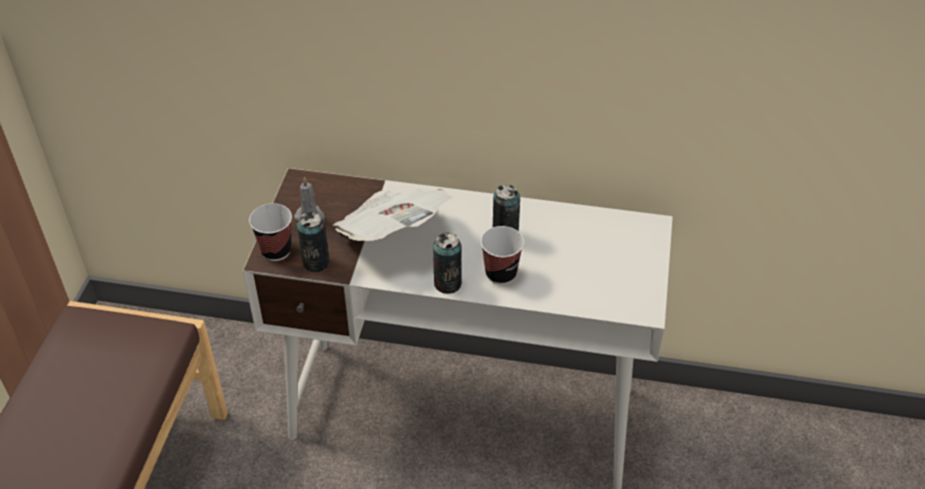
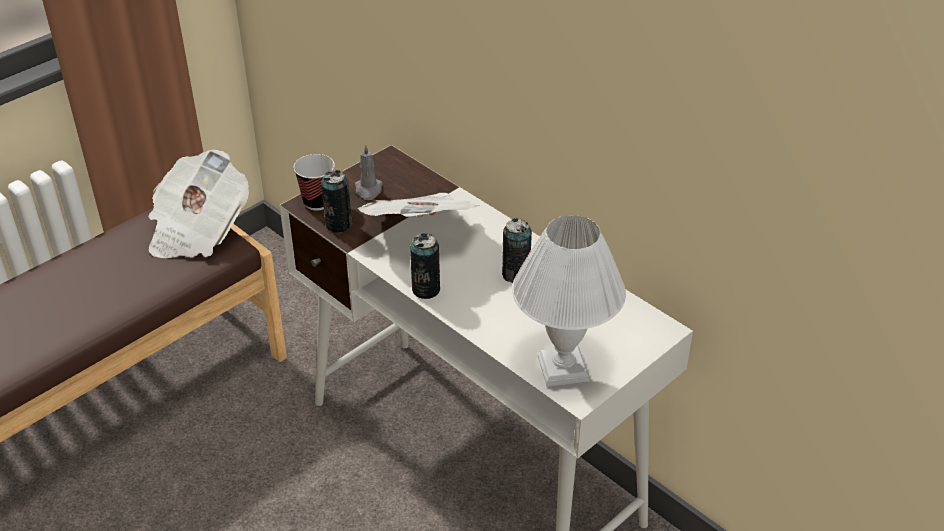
camera: 35 degrees right, 5 degrees down
cup [481,226,524,285] -> none
none -> newspaper [148,150,249,258]
none -> white table lamp [512,215,626,387]

